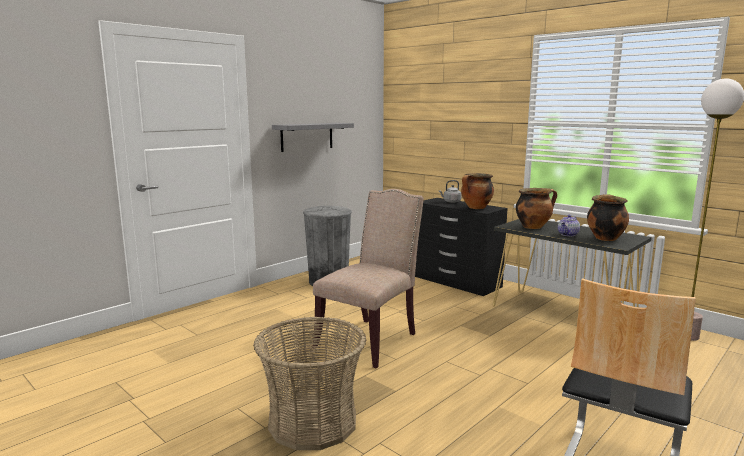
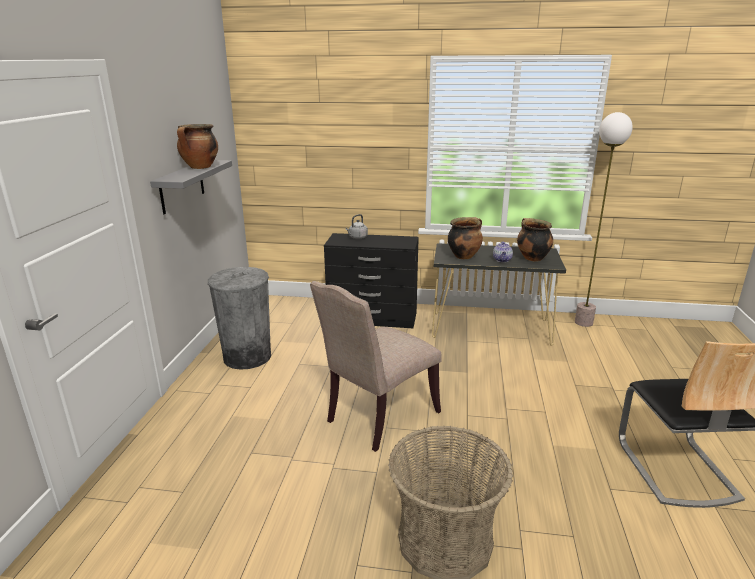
camera: 35 degrees left, 10 degrees up
beige chair [312,189,424,368] -> beige chair turned 135 degrees counterclockwise [310,281,442,452]
cooking pot [461,173,494,209] -> cooking pot moved to [177,124,218,169]

